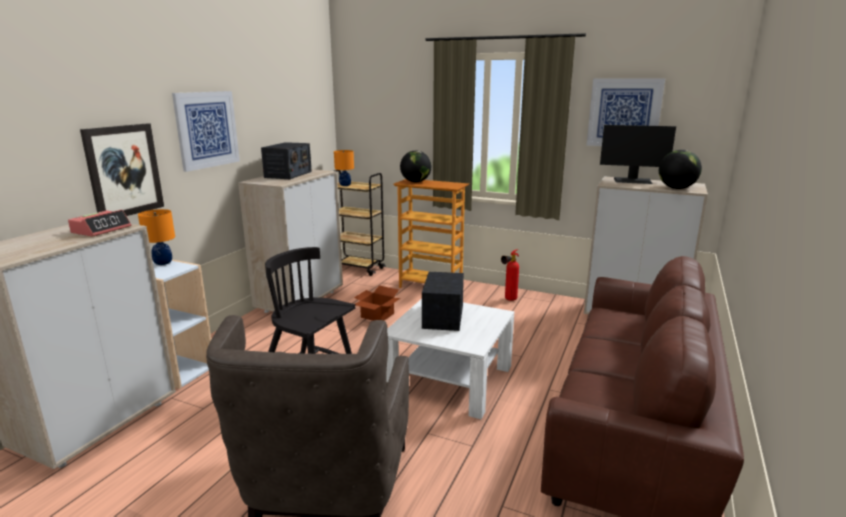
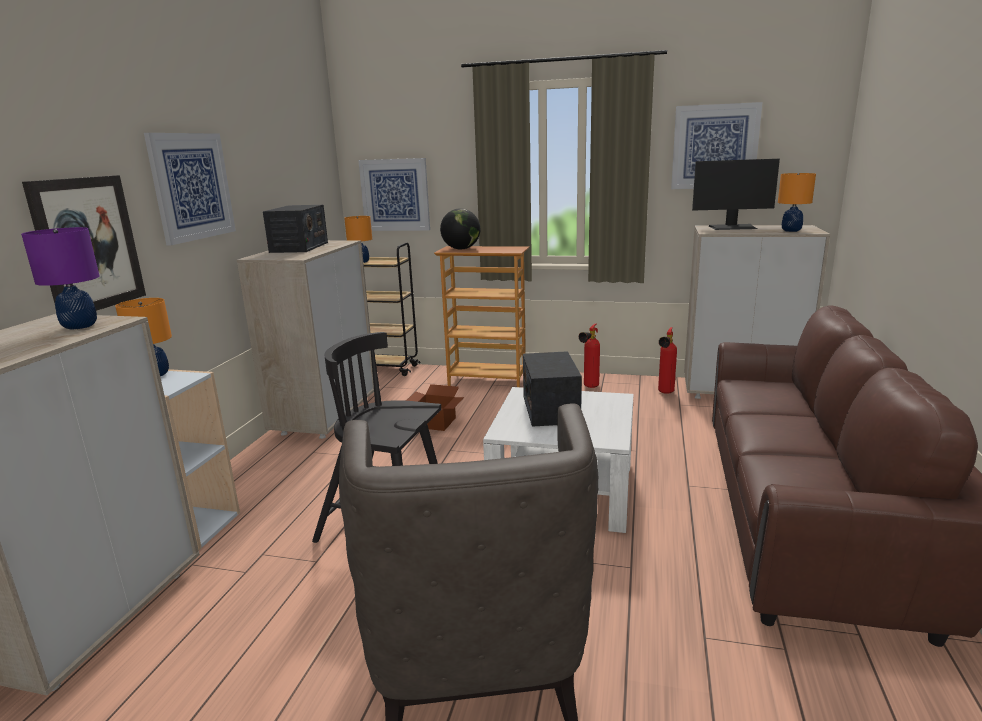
camera: 10 degrees left, 0 degrees up
alarm clock [68,210,131,237] -> purple table lamp [21,227,100,330]
globe [659,150,702,189] -> orange table lamp [778,173,816,232]
none -> picture [358,158,430,231]
none -> fire extinguisher [658,327,677,394]

